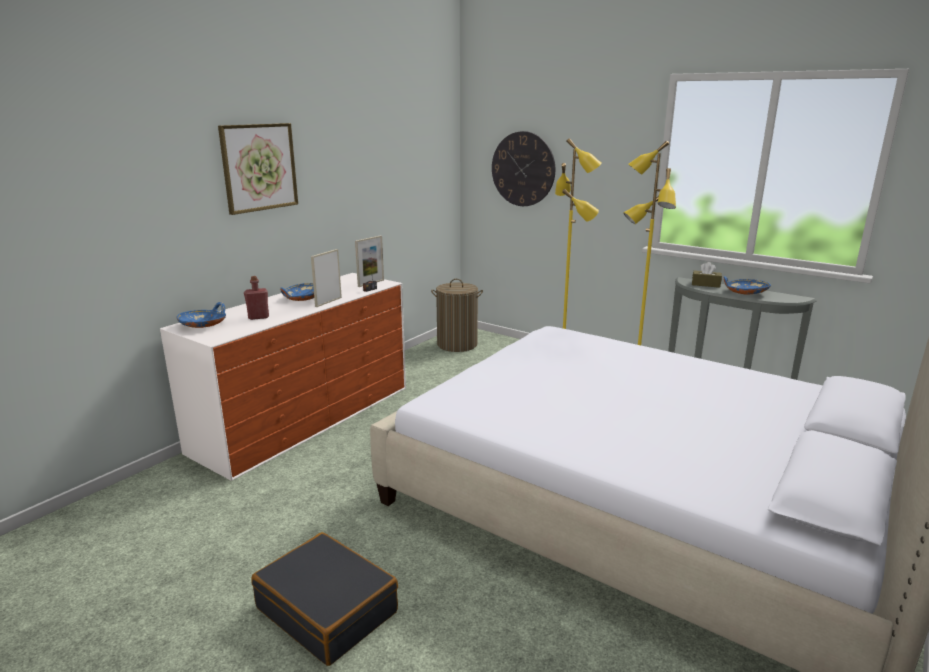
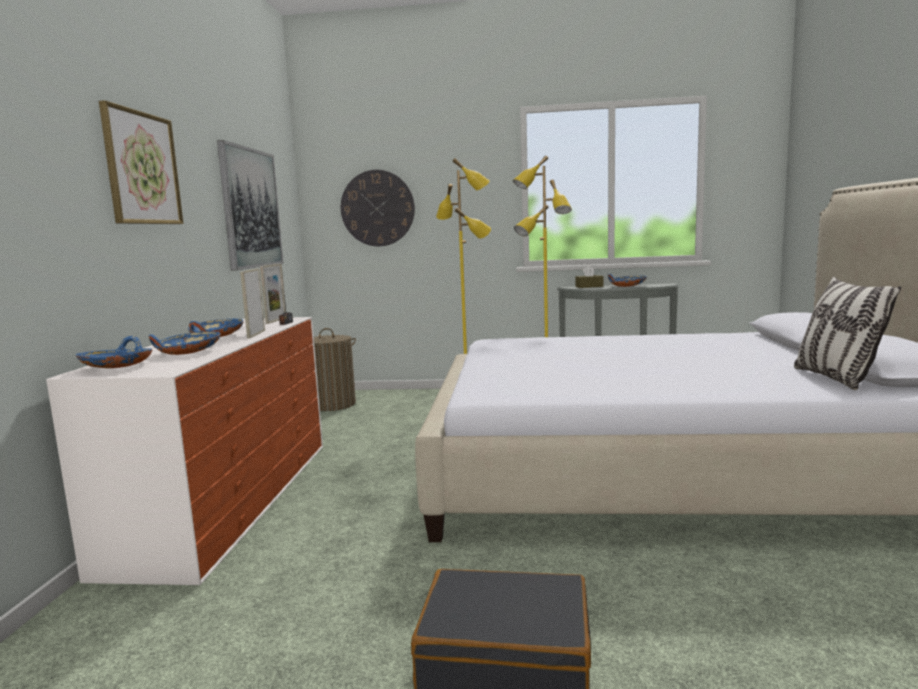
camera: 30 degrees left, 10 degrees down
red bottle [244,276,269,320] -> blue bowl [149,331,221,355]
none -> picture [217,140,283,271]
none -> pillow [794,277,901,390]

